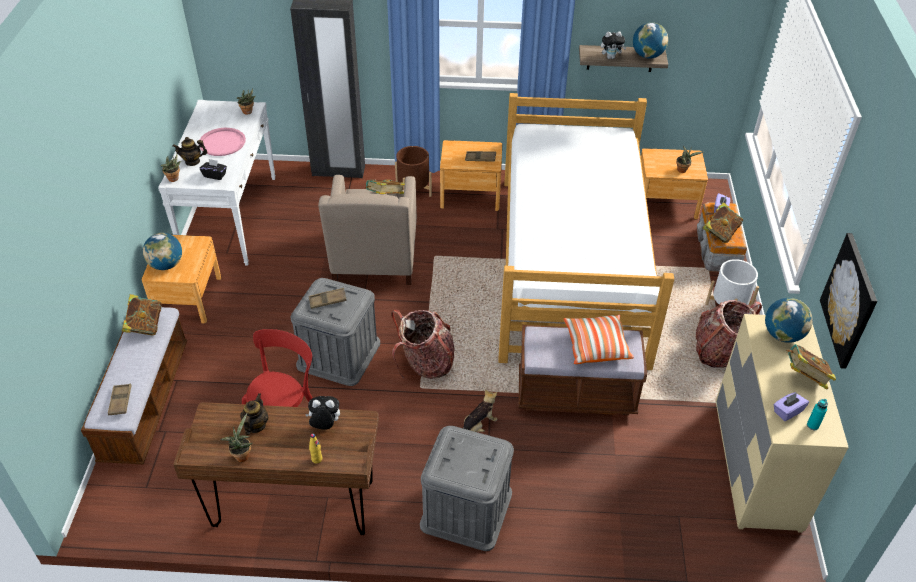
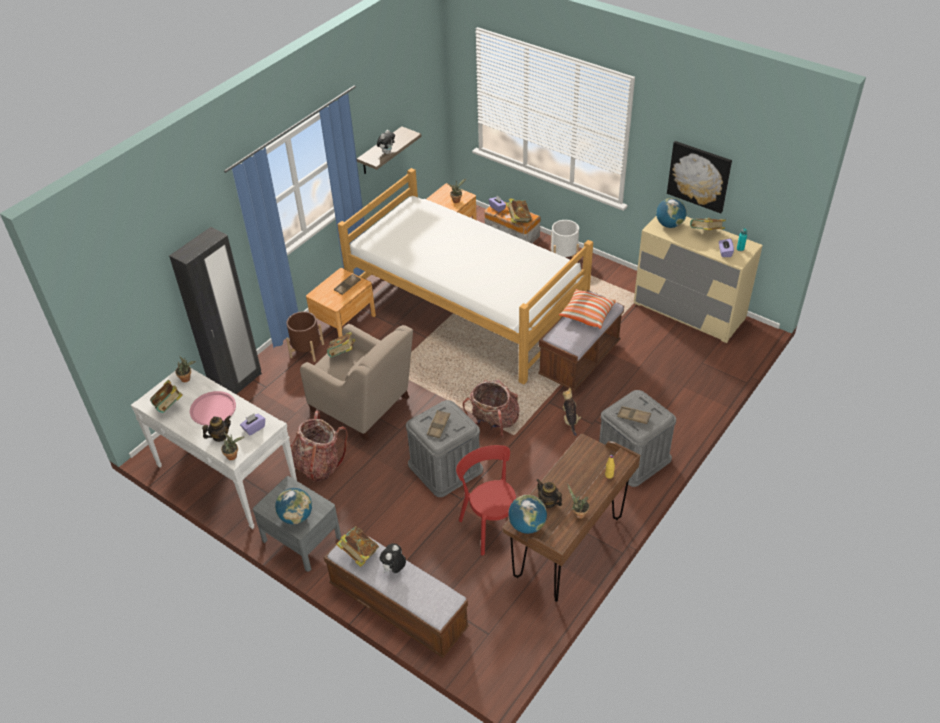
camera: 55 degrees left, 0 degrees up
brown tray [108,384,132,416] -> brown tray moved to [617,406,651,424]
brown nightstand [141,235,221,324] -> grey nightstand [253,476,341,572]
teapot [172,137,208,166] -> teapot turned 150 degrees counterclockwise [202,415,231,442]
black tissue box [200,159,227,180] -> purple tissue box [240,414,265,435]
plush toy [305,396,340,429] -> plush toy moved to [380,543,406,573]
globe [633,22,668,59] -> globe moved to [508,495,547,534]
backpack [696,300,762,368] -> backpack moved to [290,411,348,482]
none -> book [150,380,183,413]

